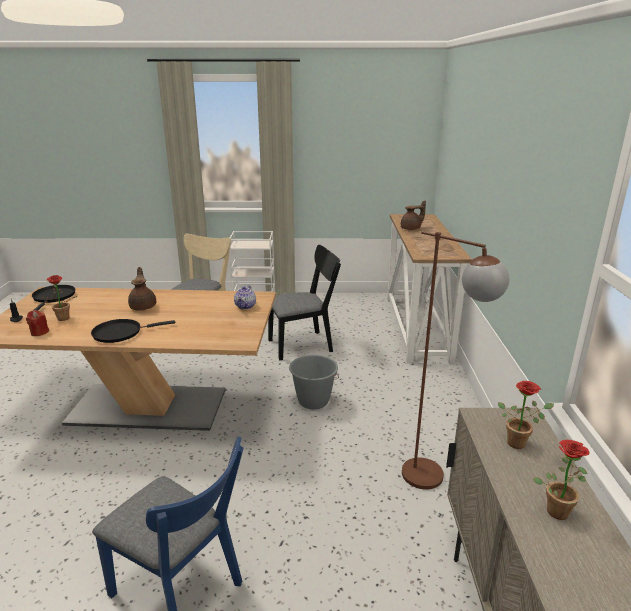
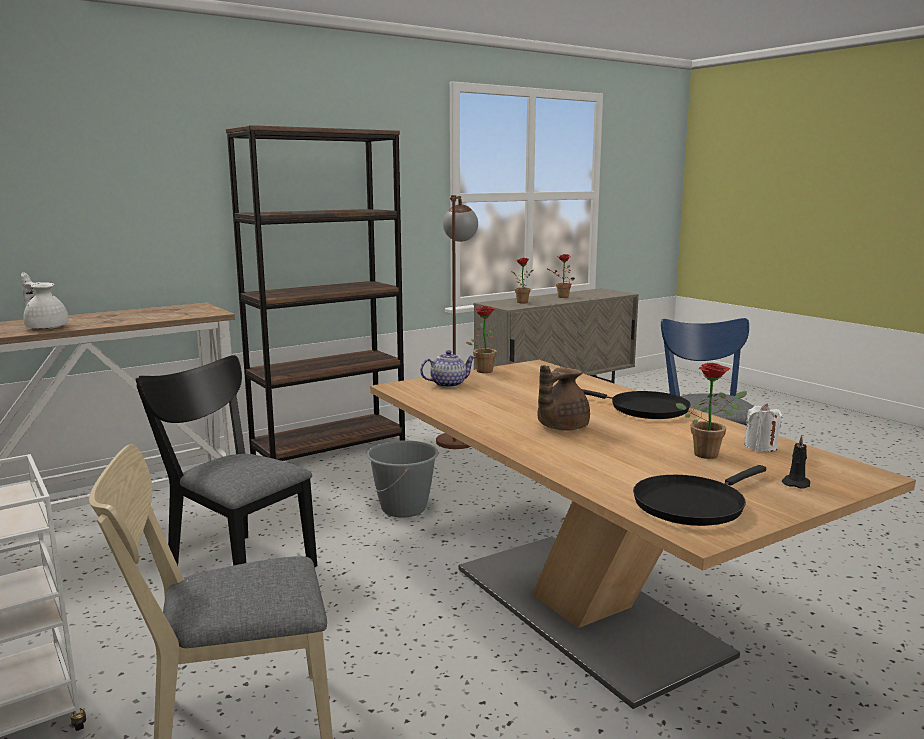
camera: 125 degrees left, 10 degrees down
red candle [26,310,49,336] -> white candle [744,403,783,452]
brown teapot [401,201,426,230] -> white teapot [21,272,69,330]
none -> brown bookcase [226,125,405,461]
none -> potted plant [466,306,499,373]

